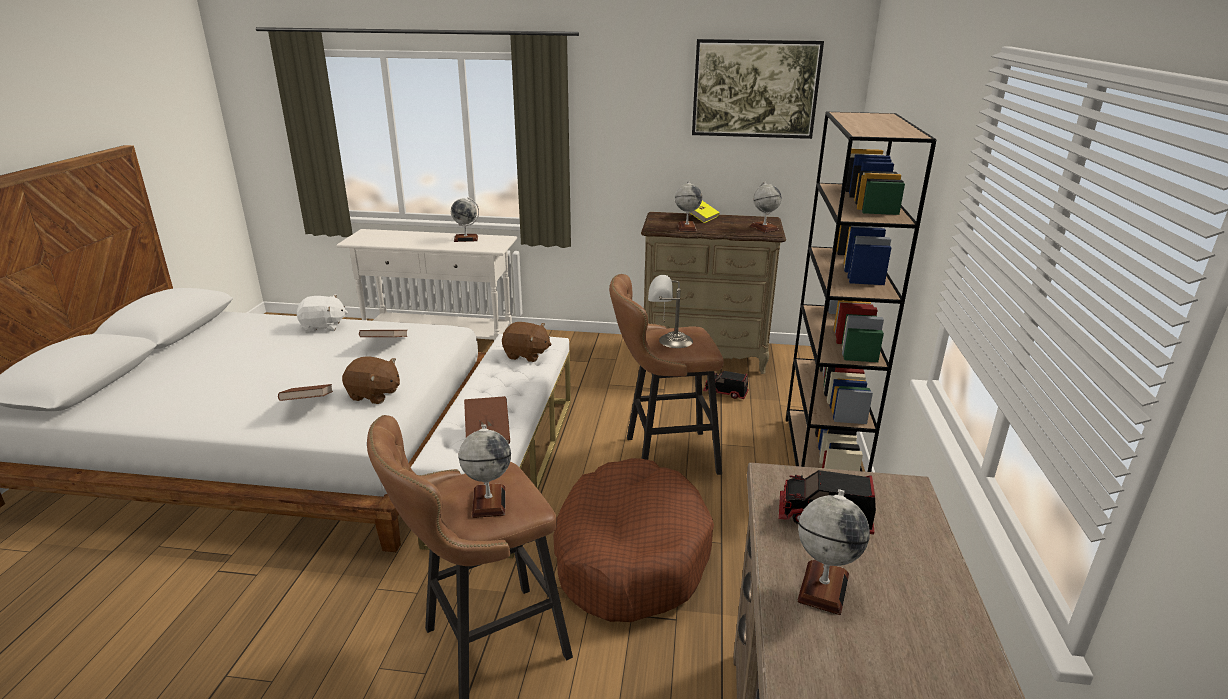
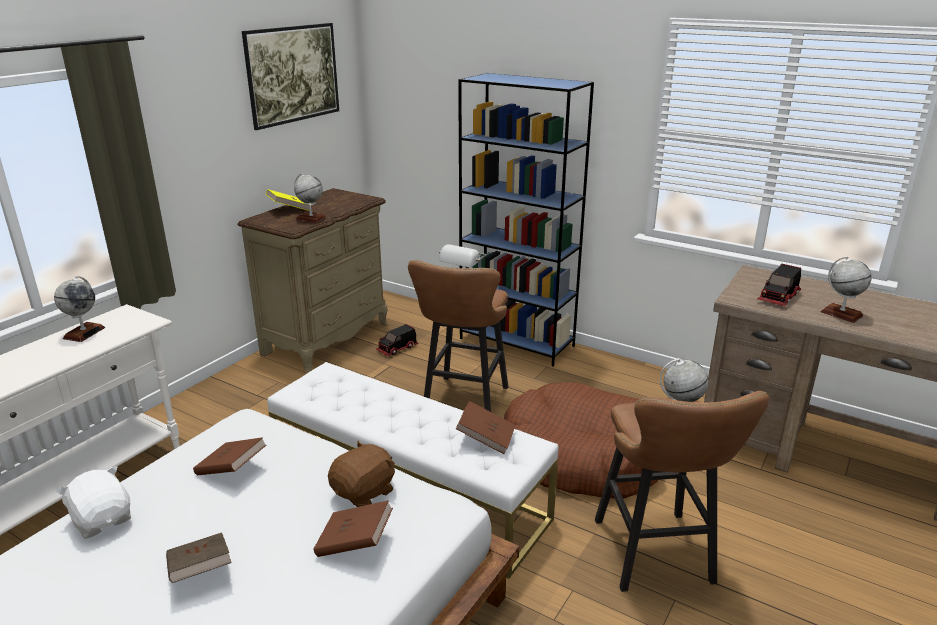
camera: 65 degrees left, 0 degrees up
white plush toy [297,295,348,332] -> white plush toy turned 60 degrees counterclockwise [56,466,131,539]
brown plush toy [502,322,552,362] -> none
globe [750,182,781,233] -> none
beige bookcase [786,112,937,472] -> blue bookcase [458,73,594,367]
none -> brown book [166,532,232,583]

